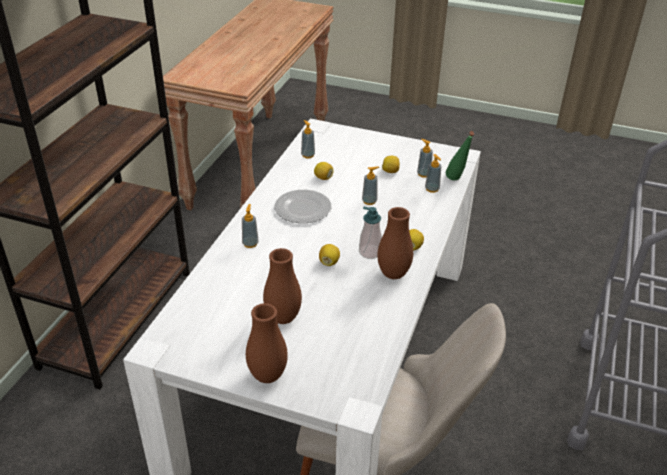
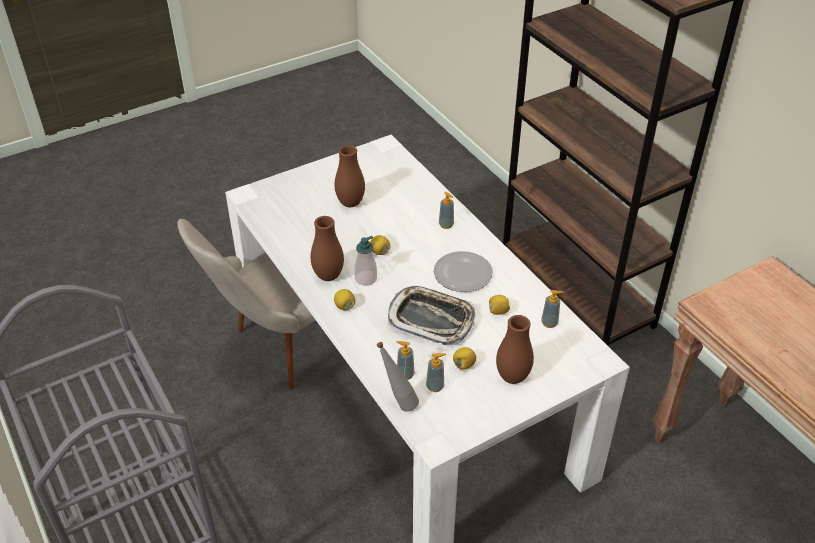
camera: 130 degrees right, 5 degrees up
brown vase [246,303,288,383] -> brown vase moved to [496,315,534,384]
soap dispenser [362,166,379,205] -> tray [388,286,476,345]
green bottle [446,131,475,180] -> grey bottle [377,342,419,412]

